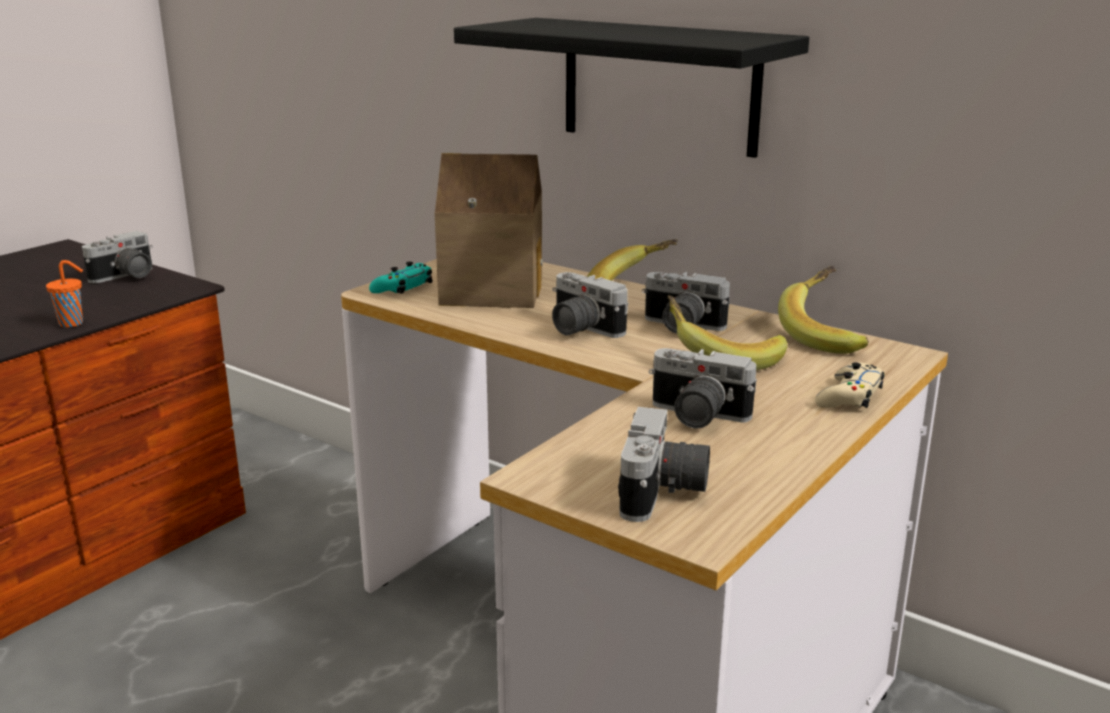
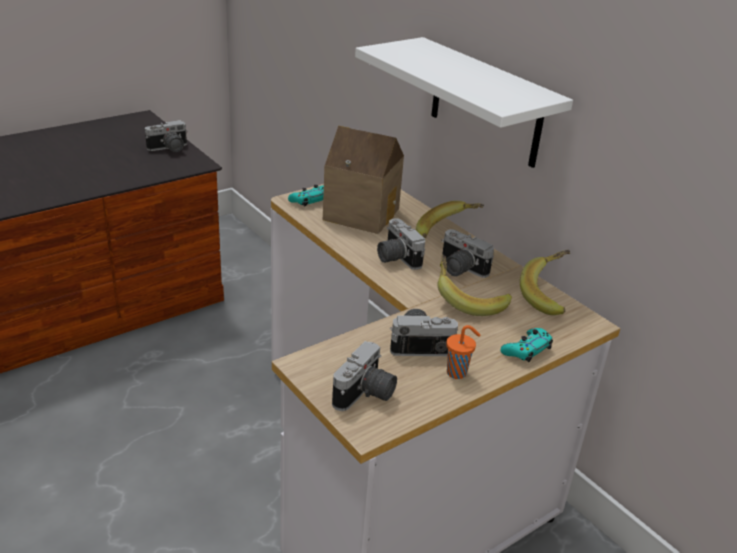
camera: 15 degrees right, 10 degrees up
orange cup [46,260,83,328] -> orange cup moved to [446,325,480,379]
black shelf [454,18,809,158] -> white shelf [355,37,573,168]
camera [649,348,757,428] -> camera turned 135 degrees clockwise [390,309,458,356]
beige game controller [815,362,884,408] -> turquoise game controller [500,328,553,362]

